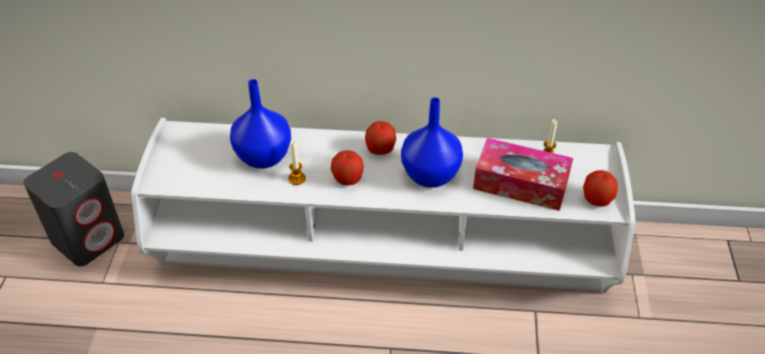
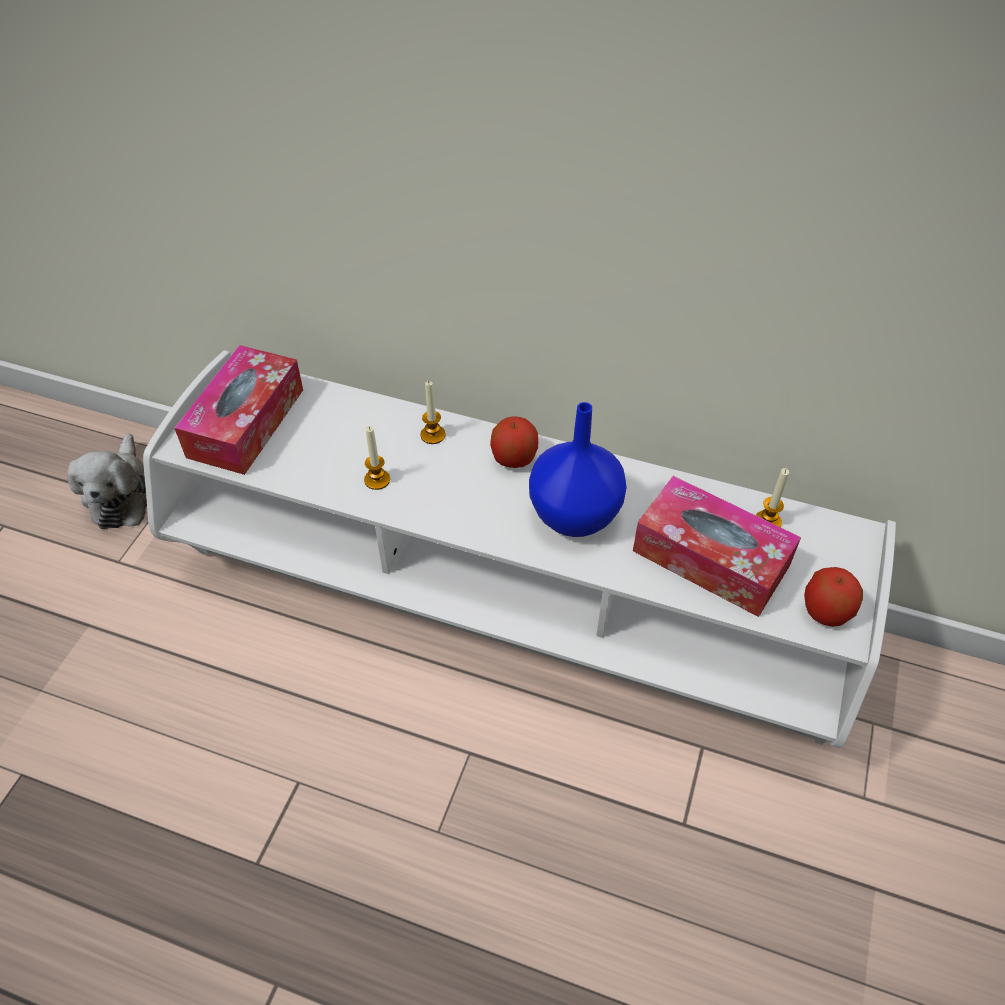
camera: 15 degrees right, 5 degrees up
grey speaker [23,152,124,266] -> plush toy [67,434,147,529]
blue vase [230,79,291,169] -> none
apple [331,150,364,186] -> none
none -> tissue box [175,345,303,475]
none -> candle [420,381,445,444]

